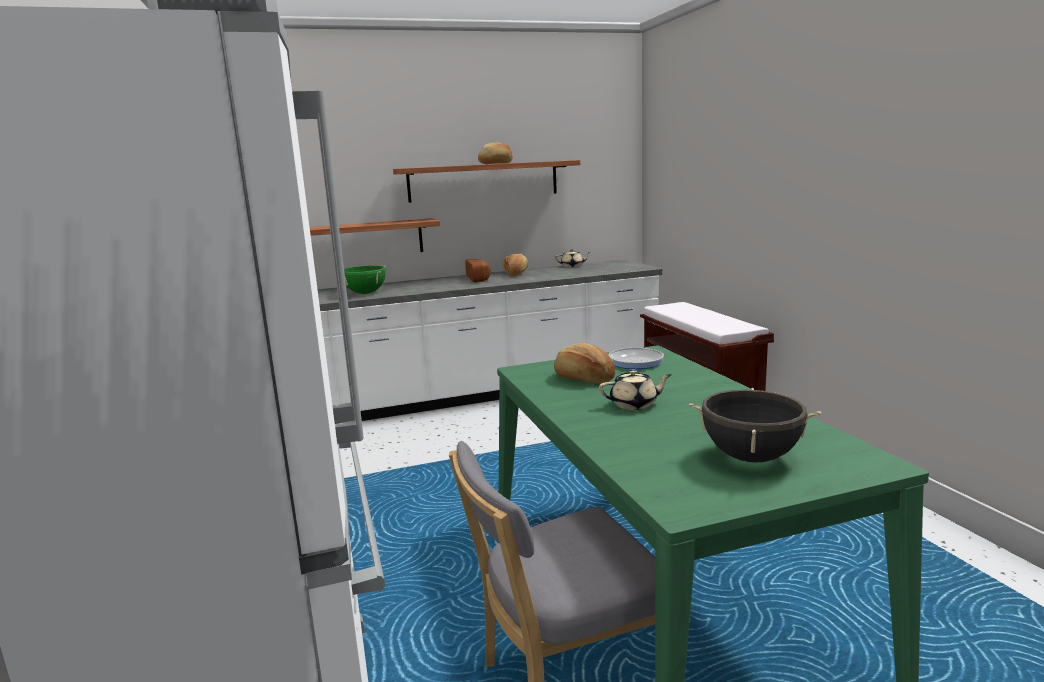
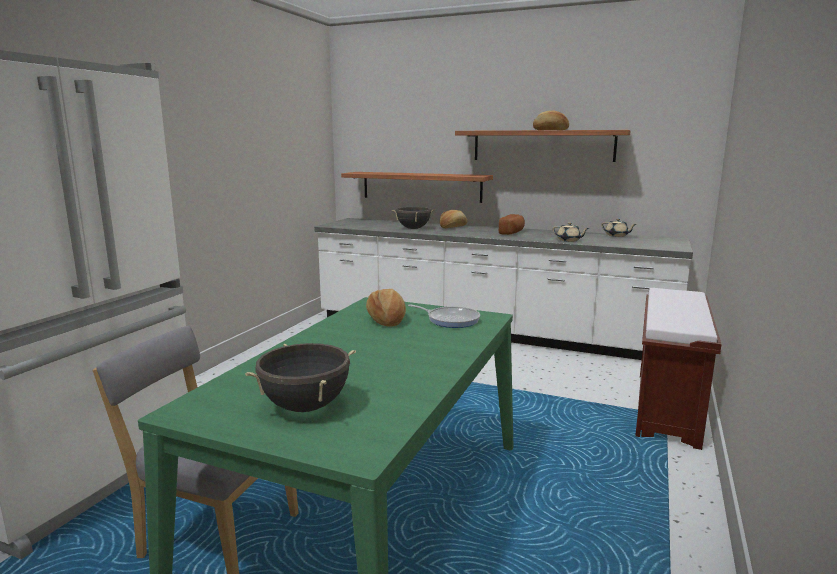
camera: 40 degrees right, 0 degrees up
green cooking pot [344,265,386,294] -> black cooking pot [392,207,435,229]
bread [503,254,528,276] -> bread moved to [440,210,467,228]
beige teapot [599,369,672,410] -> beige teapot moved to [553,222,589,242]

